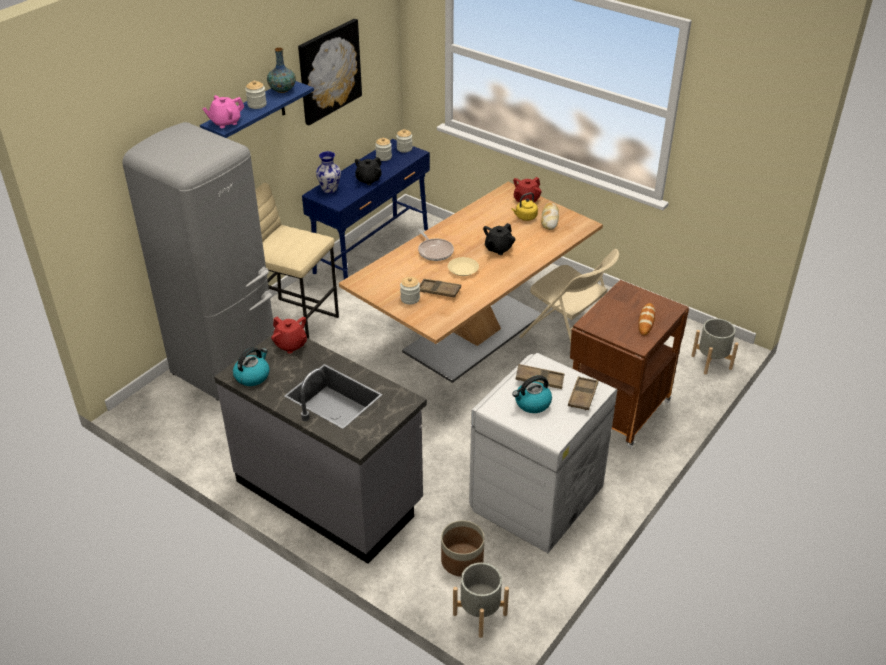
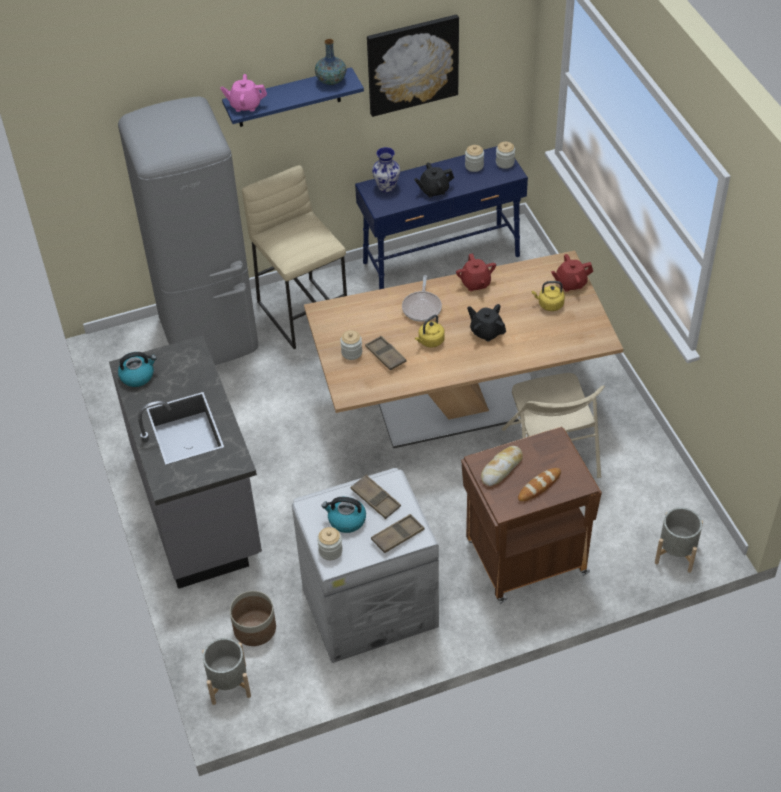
camera: 35 degrees right, 10 degrees up
jar [245,80,267,109] -> jar moved to [317,527,343,560]
red teapot [271,317,307,354] -> red teapot moved to [456,254,496,291]
beige plate [448,257,479,276] -> yellow kettle [415,315,445,347]
black teapot [483,223,515,255] -> black teapot turned 60 degrees clockwise [467,304,506,342]
bread [541,203,559,230] -> bread moved to [481,446,523,486]

